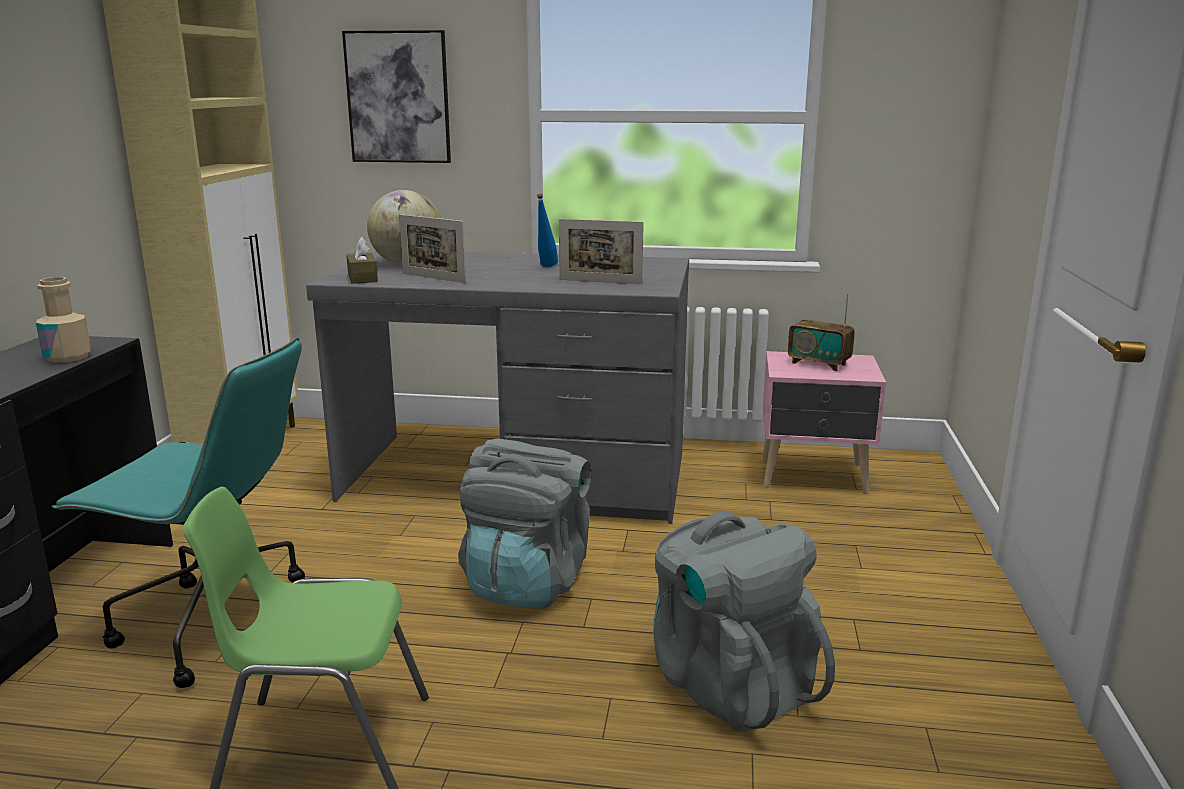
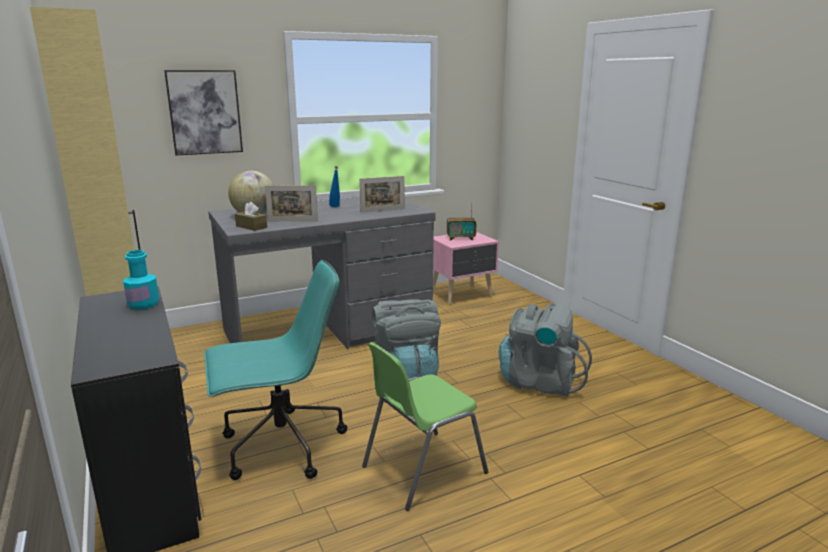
camera: 35 degrees left, 0 degrees up
beige bottle [36,277,91,363] -> turquoise bottle [123,250,159,309]

